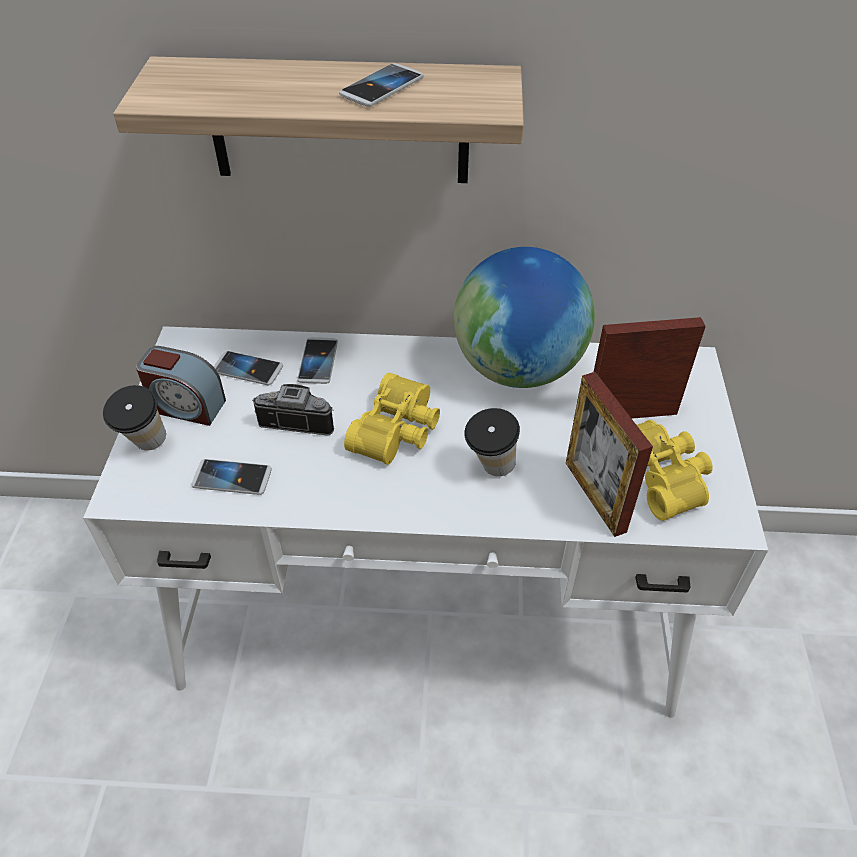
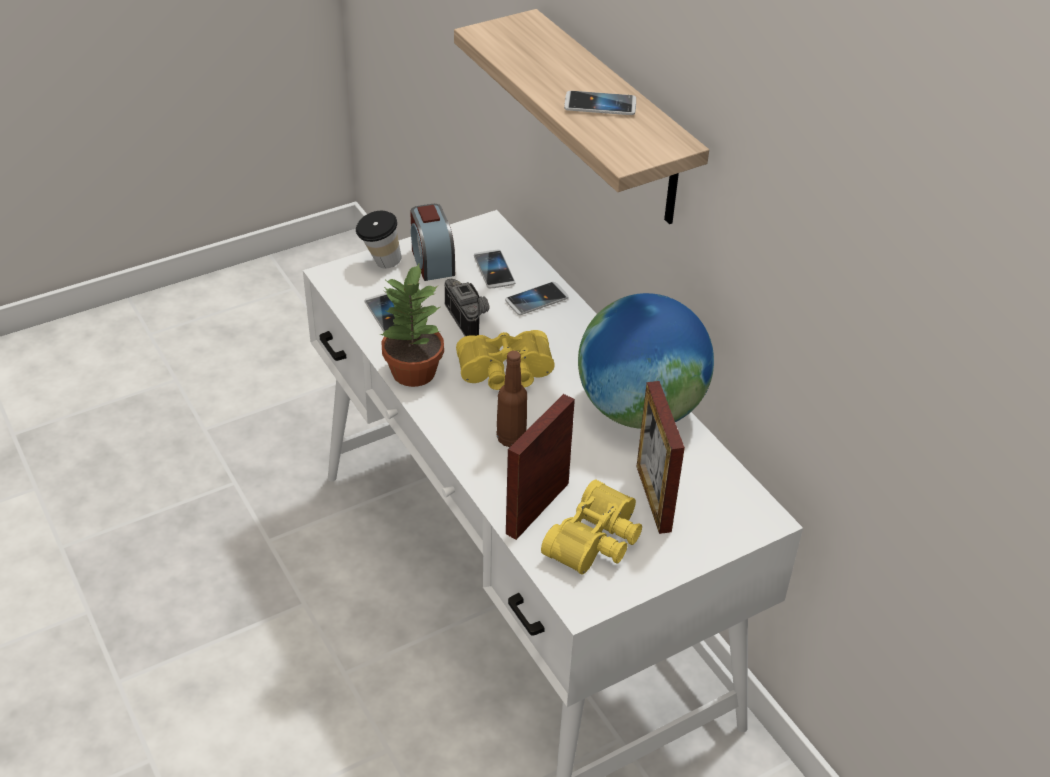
camera: 55 degrees right, 5 degrees down
cup [464,408,520,477] -> brown bottle [497,351,527,447]
picture frame [594,317,706,419] -> picture frame turned 150 degrees counterclockwise [636,381,685,534]
none -> potted plant [379,262,444,387]

